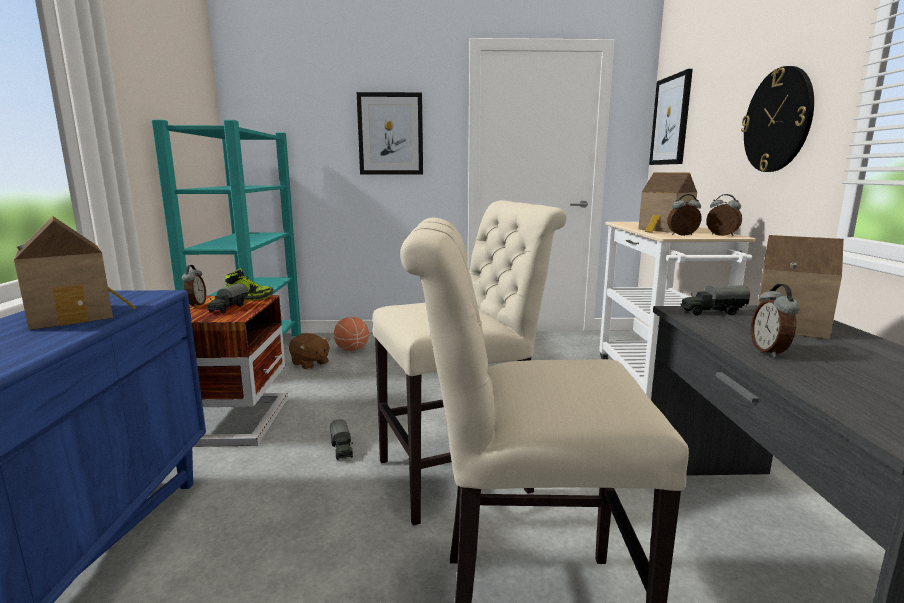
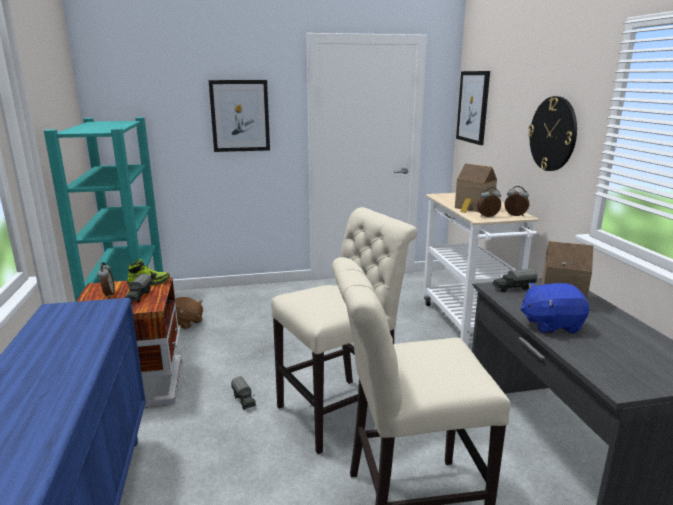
camera: 10 degrees left, 5 degrees up
toy house [14,216,136,330] -> none
basketball [334,317,369,351] -> none
alarm clock [751,284,800,358] -> blue plush toy [520,283,589,334]

